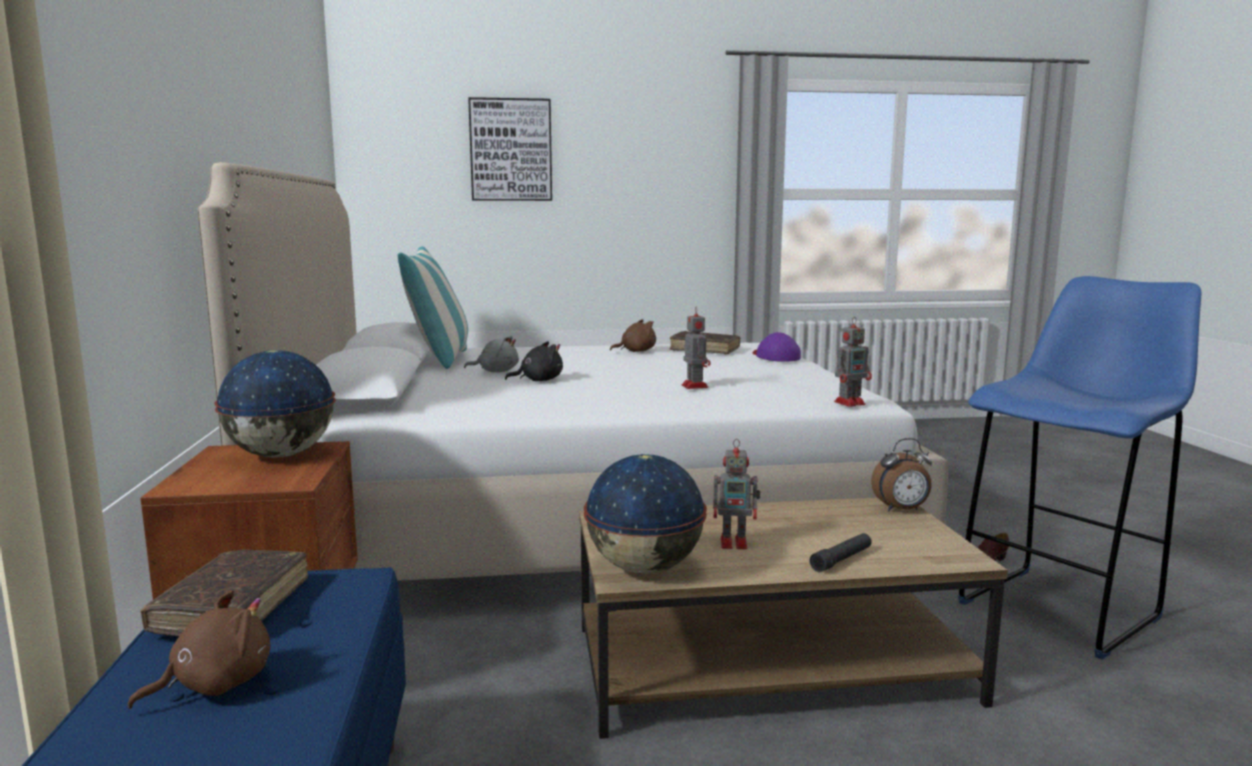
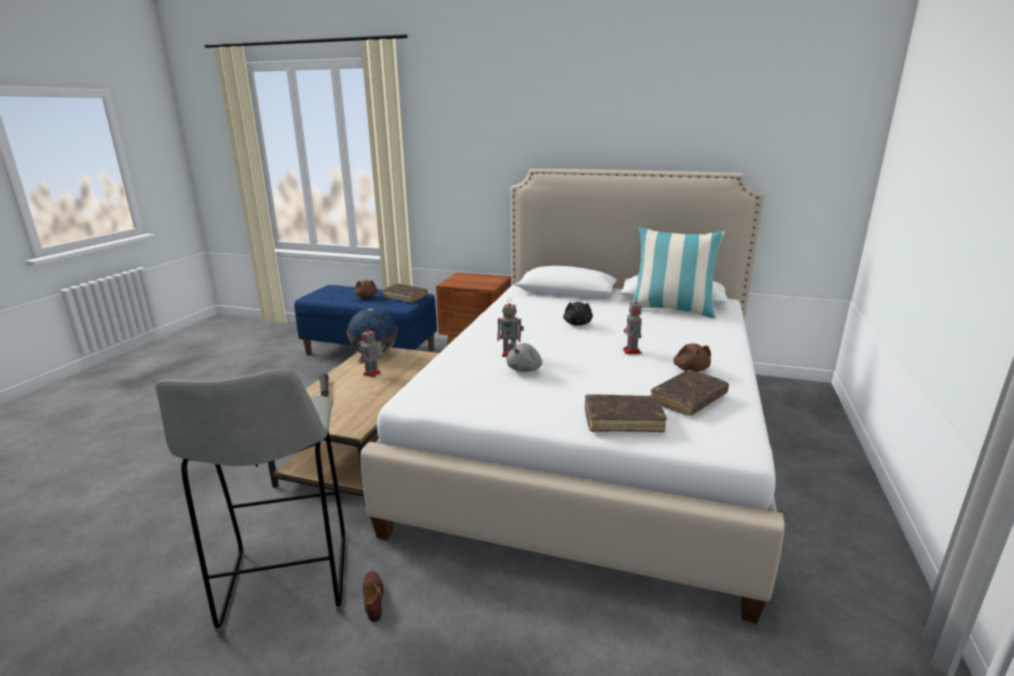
camera: 115 degrees right, 10 degrees up
globe [214,350,336,458] -> none
grey plush toy [464,336,519,372] -> grey plush toy moved to [506,342,542,372]
picture [468,97,552,201] -> none
purple cap [752,332,801,362] -> brown book [585,394,667,432]
toy robot [834,317,872,407] -> toy robot moved to [623,297,642,354]
alarm clock [871,438,932,511] -> none
blue stool [958,276,1201,659] -> grey stool [155,369,346,633]

